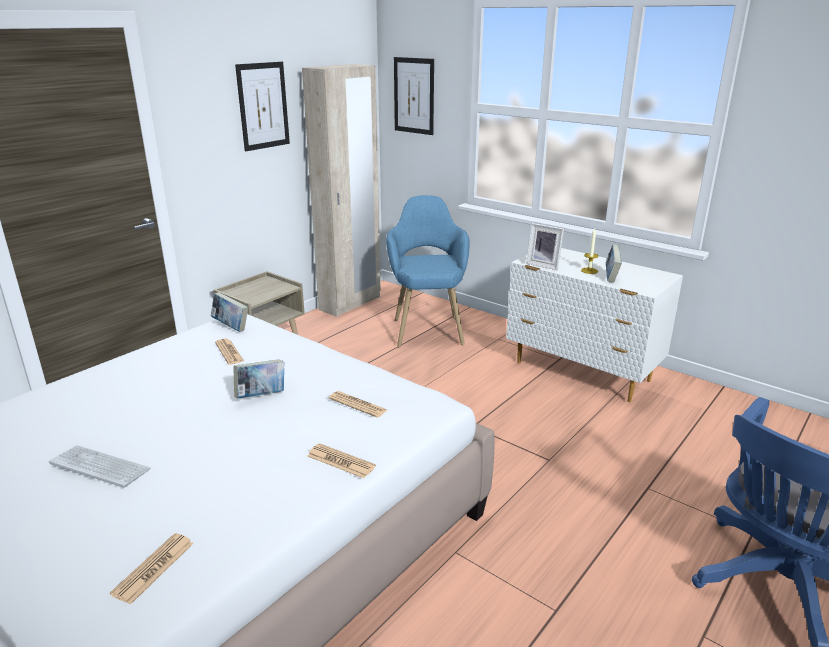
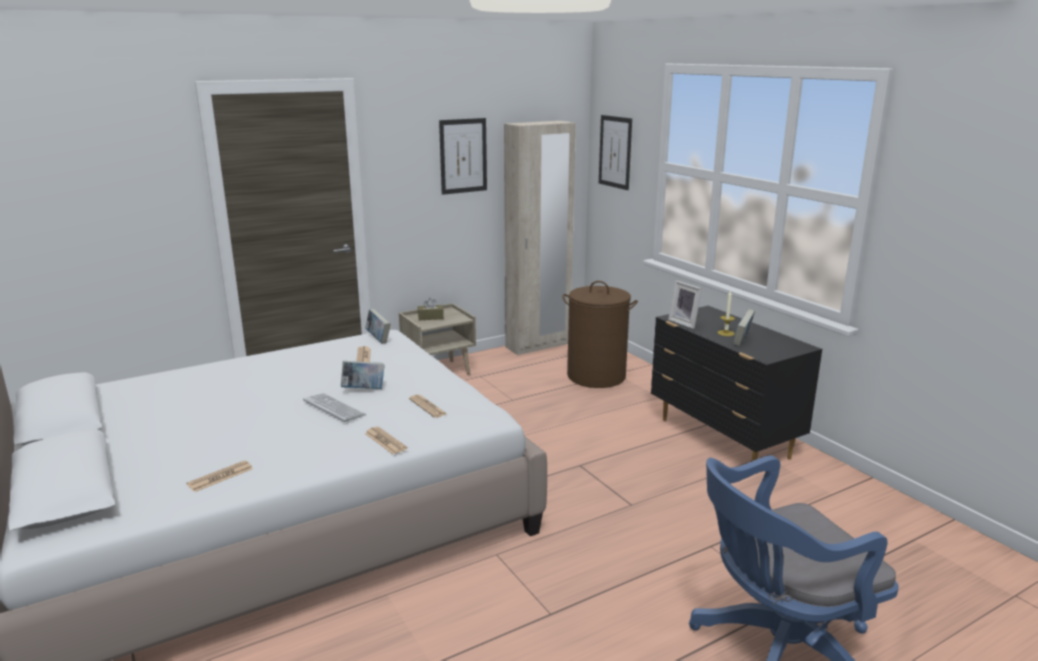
camera: 20 degrees right, 5 degrees down
keyboard [49,446,151,488] -> keyboard moved to [303,393,366,422]
blue armchair [386,195,470,347] -> brown laundry basket [562,281,638,388]
white dresser [506,248,683,402] -> black dresser [651,306,822,461]
none -> brown tissue box [418,298,444,320]

